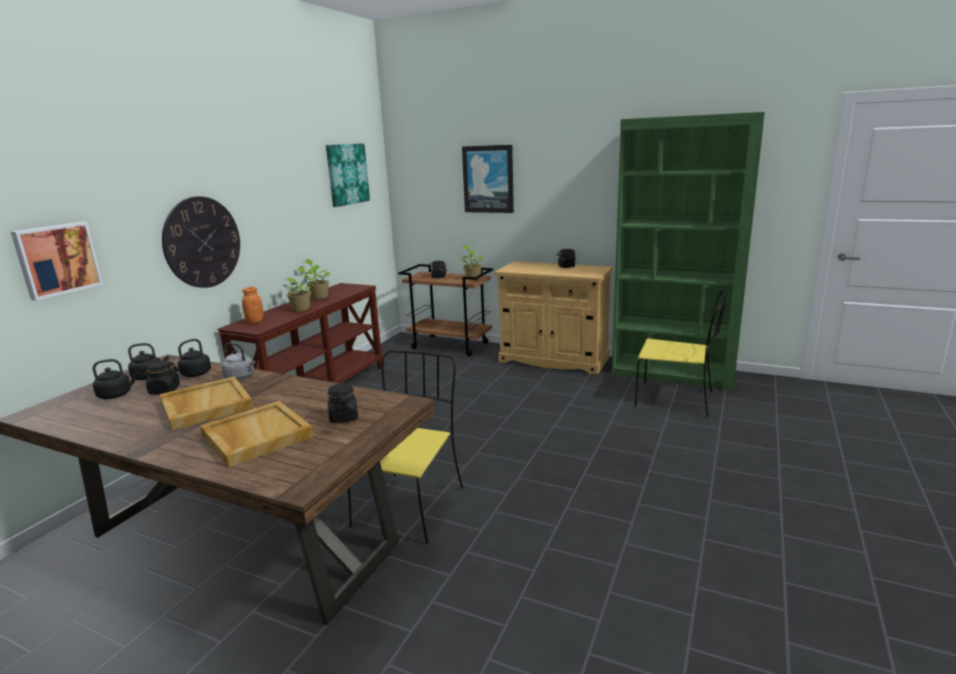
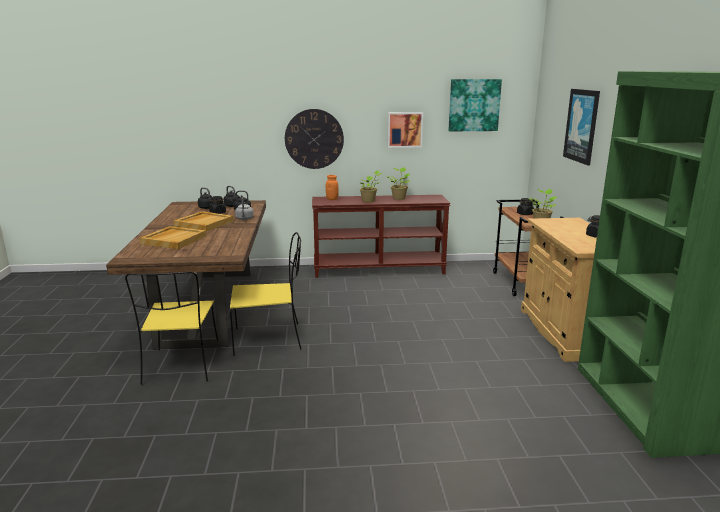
camera: 60 degrees right, 0 degrees up
picture [11,222,103,301] -> picture moved to [388,112,423,148]
black jar [328,383,358,423] -> none
yellow chair [635,291,727,416] -> yellow chair moved to [125,271,219,385]

